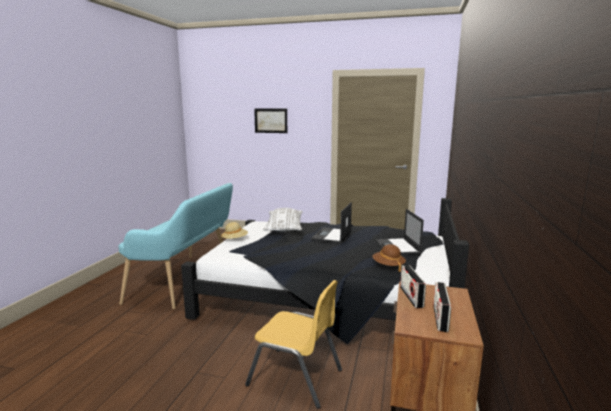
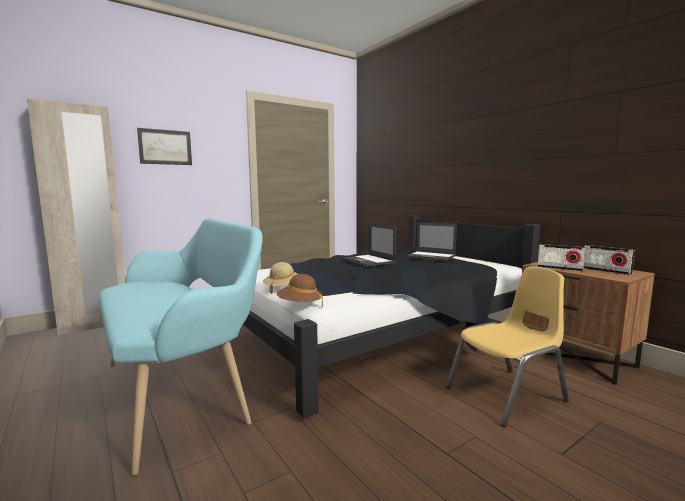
camera: 50 degrees left, 5 degrees down
white pillow [263,208,303,231] -> none
brown hat [372,244,406,272] -> brown hat moved to [277,274,323,307]
none -> beige wardrobe [27,99,125,335]

